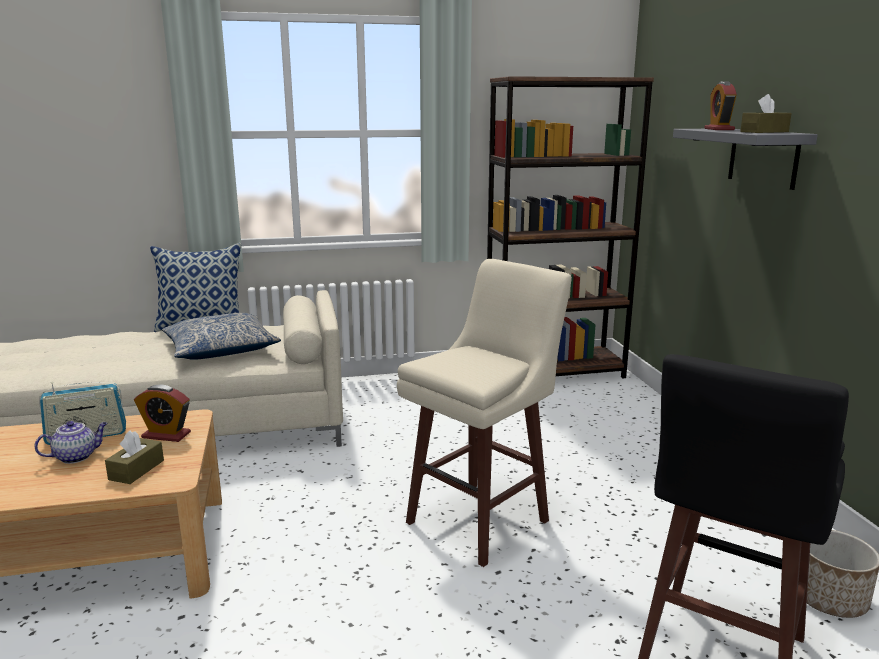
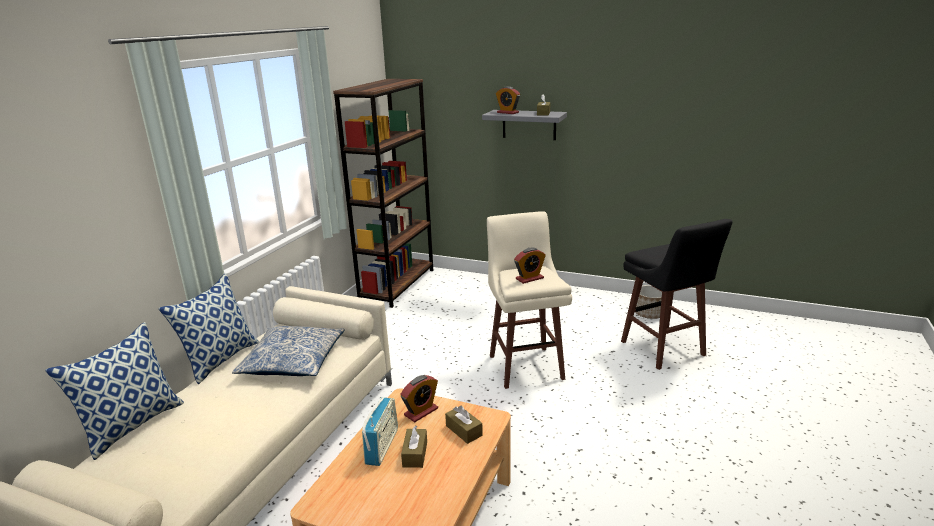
camera: 55 degrees left, 5 degrees up
teapot [35,421,108,464] -> brown tissue box [401,426,427,468]
none -> pillow [45,322,184,460]
none -> alarm clock [514,248,546,284]

